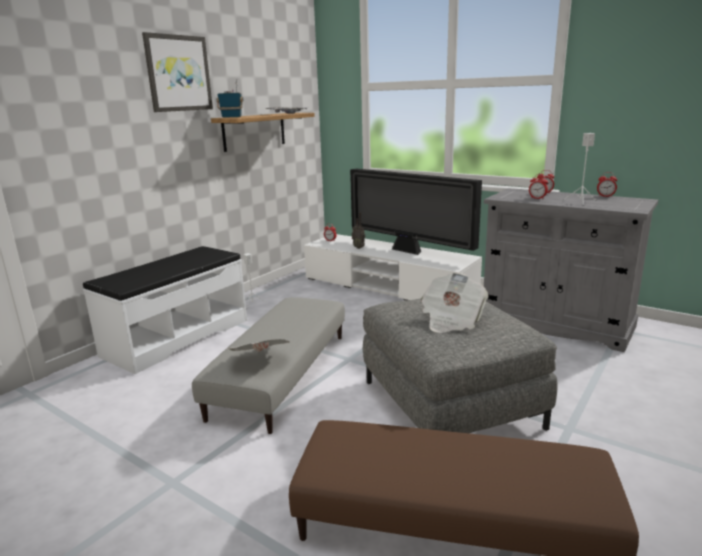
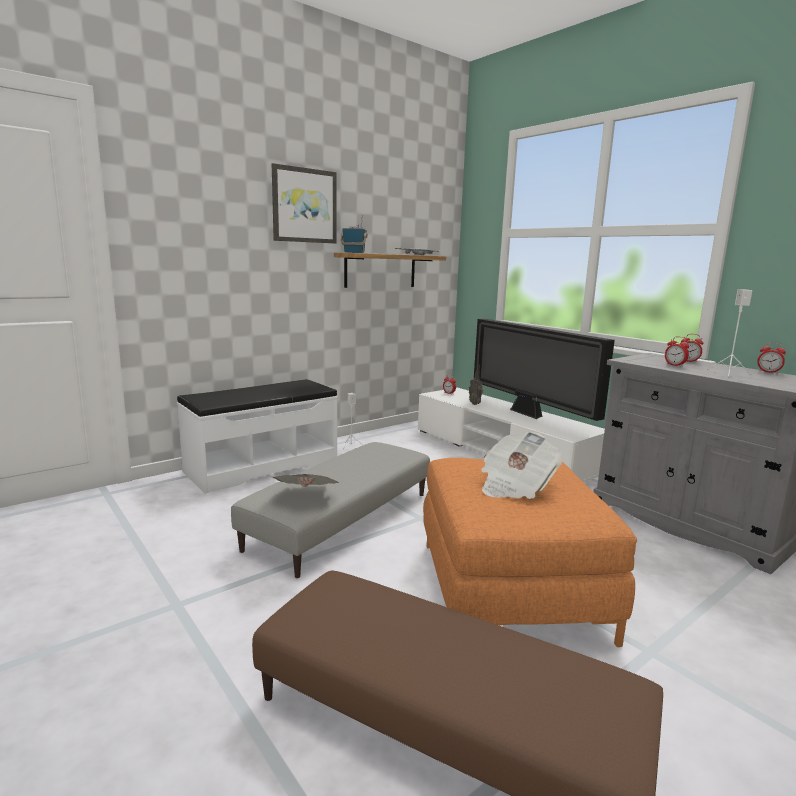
camera: 15 degrees right, 5 degrees down
grey ottoman [363,298,558,433] -> orange ottoman [423,458,637,647]

